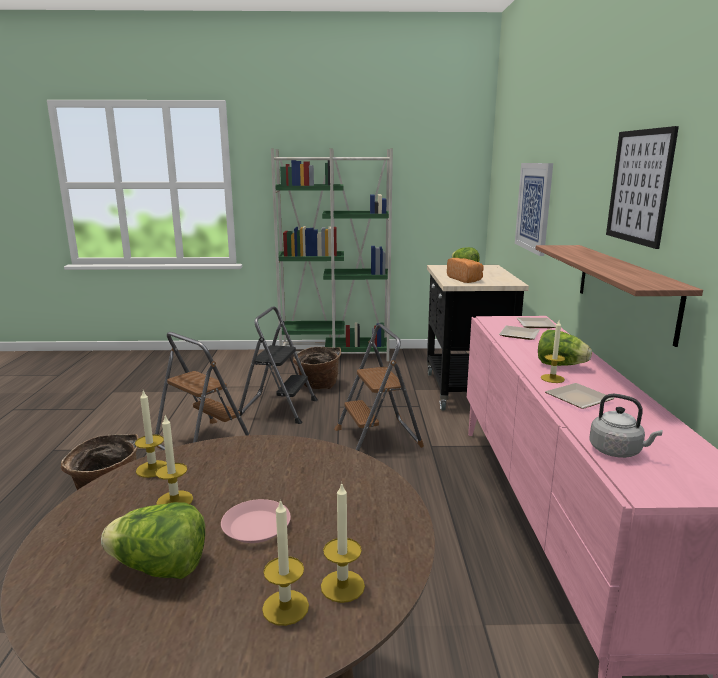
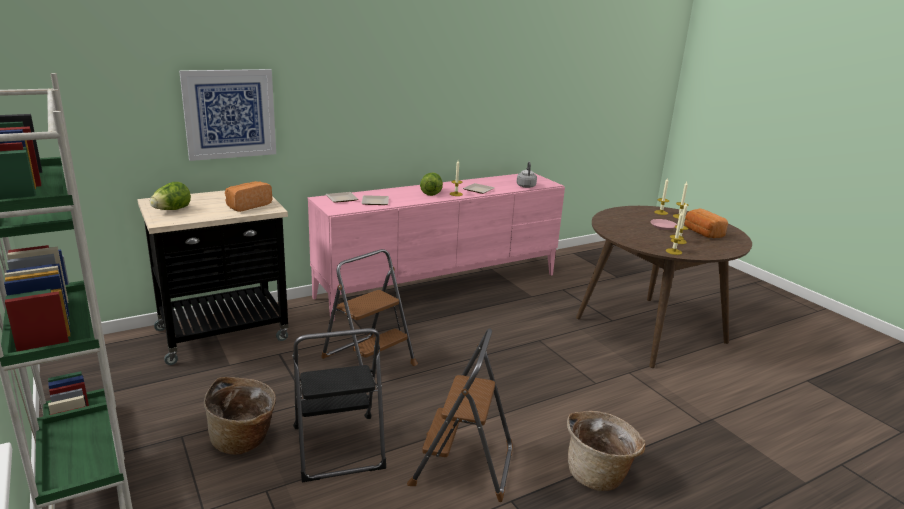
camera: 120 degrees left, 5 degrees up
lettuce [101,502,205,579] -> bread [684,208,728,238]
shelf [535,245,703,347] -> none
picture [606,126,679,249] -> none

